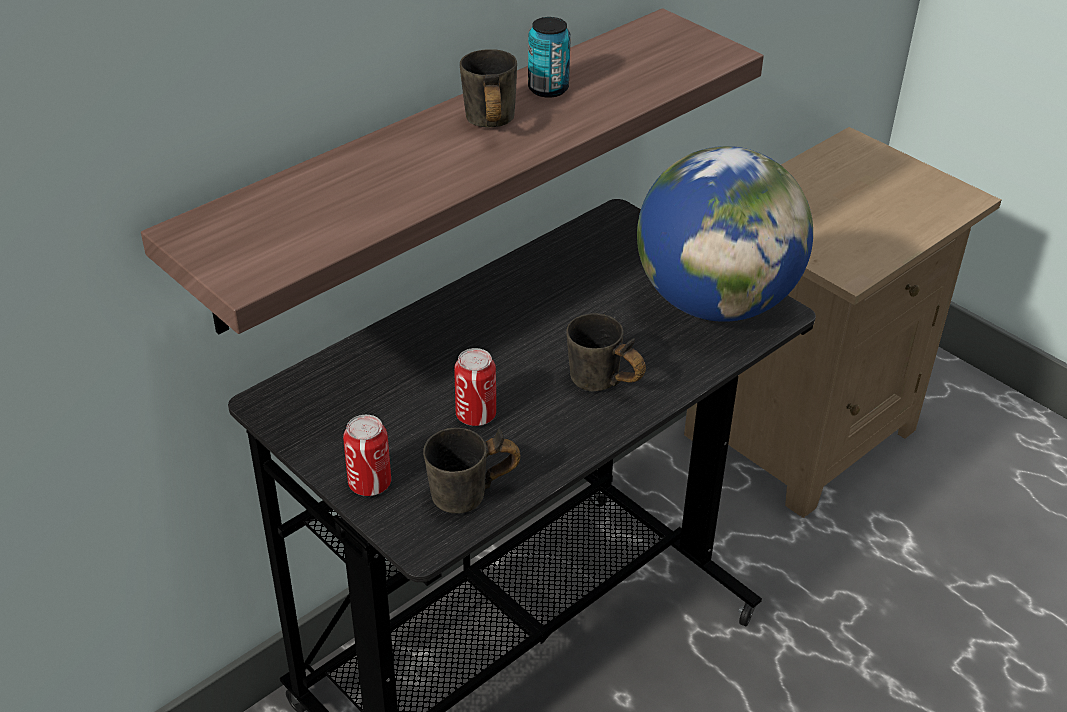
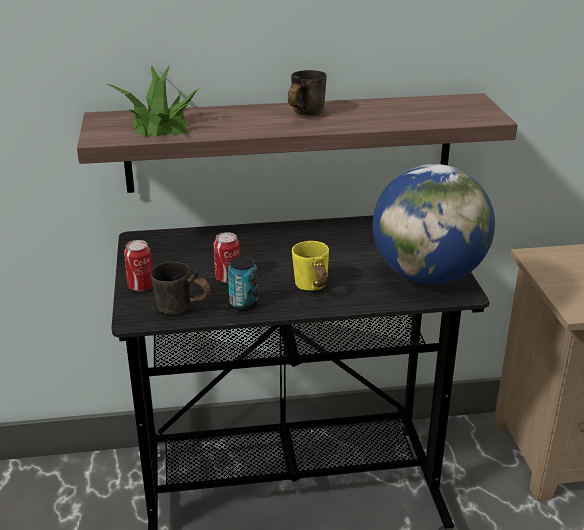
camera: 35 degrees right, 10 degrees down
can [528,17,571,98] -> can moved to [228,256,258,311]
grey mug [566,313,646,391] -> yellow mug [292,241,329,291]
none -> potted plant [108,65,200,138]

